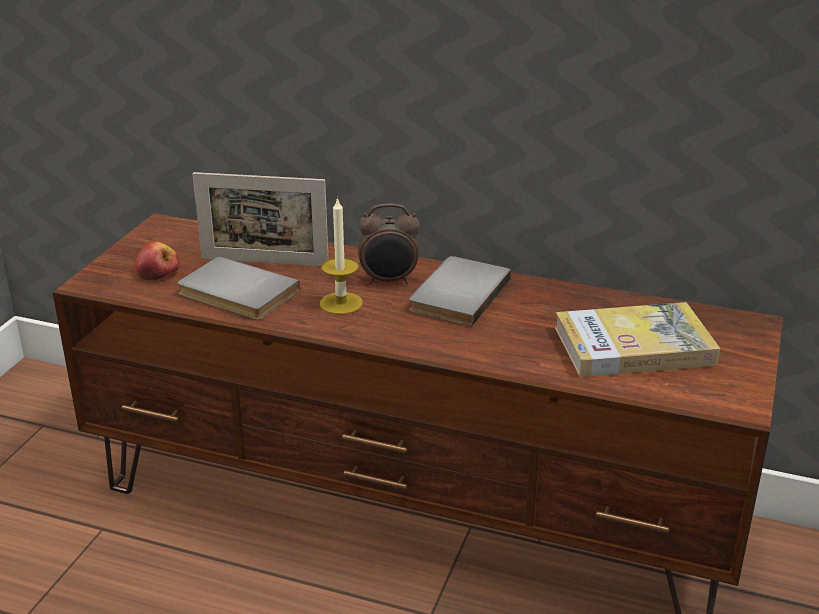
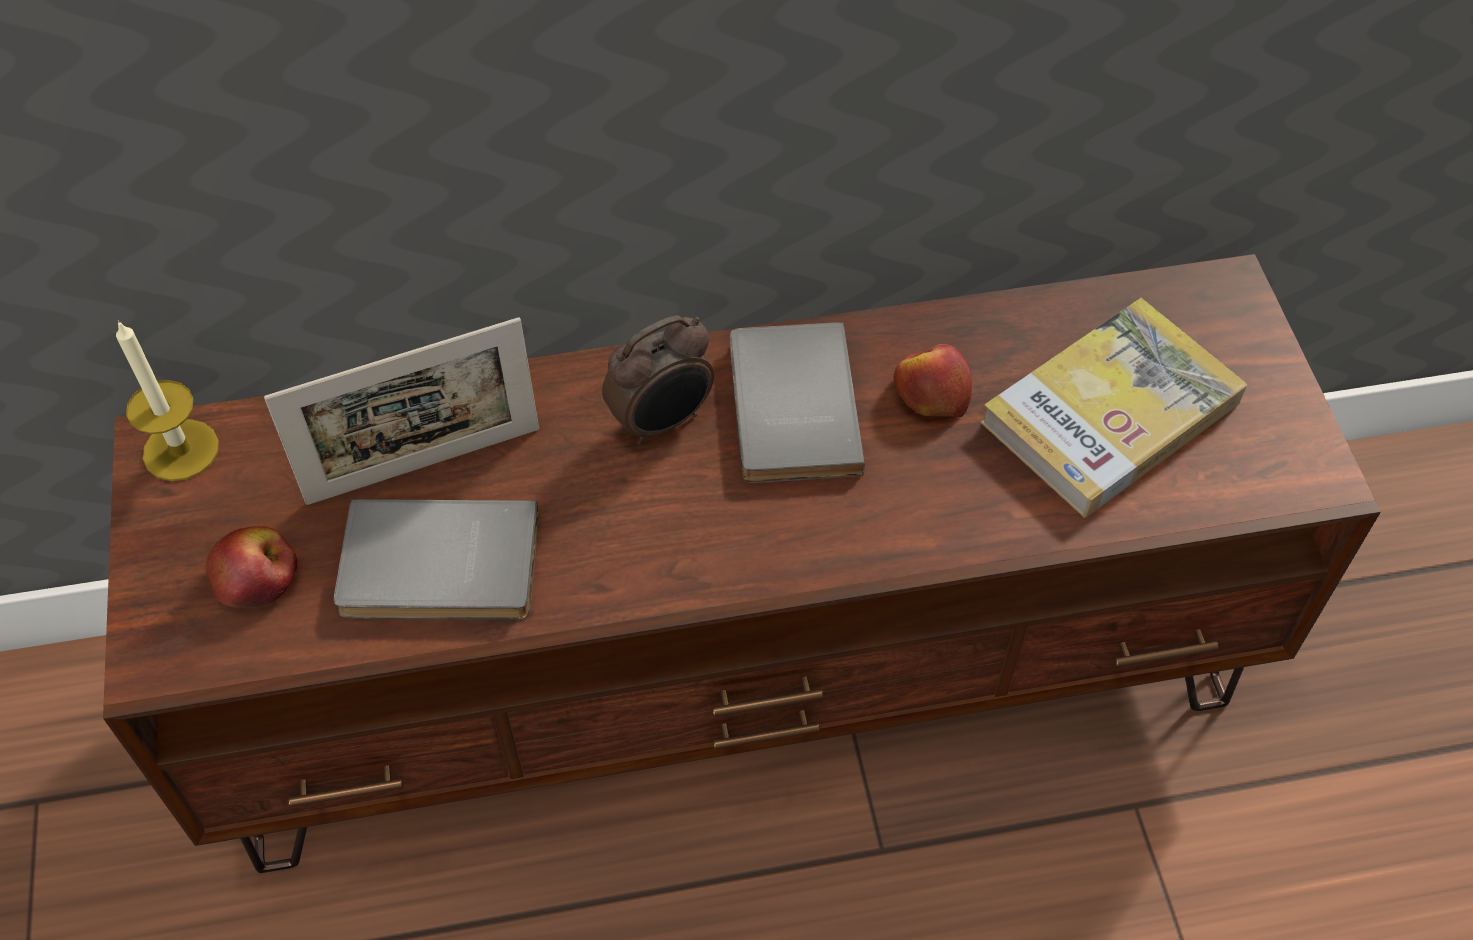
camera: 30 degrees left, 25 degrees up
candle [320,197,363,315] -> candle moved to [116,320,219,481]
none -> apple [893,344,972,417]

